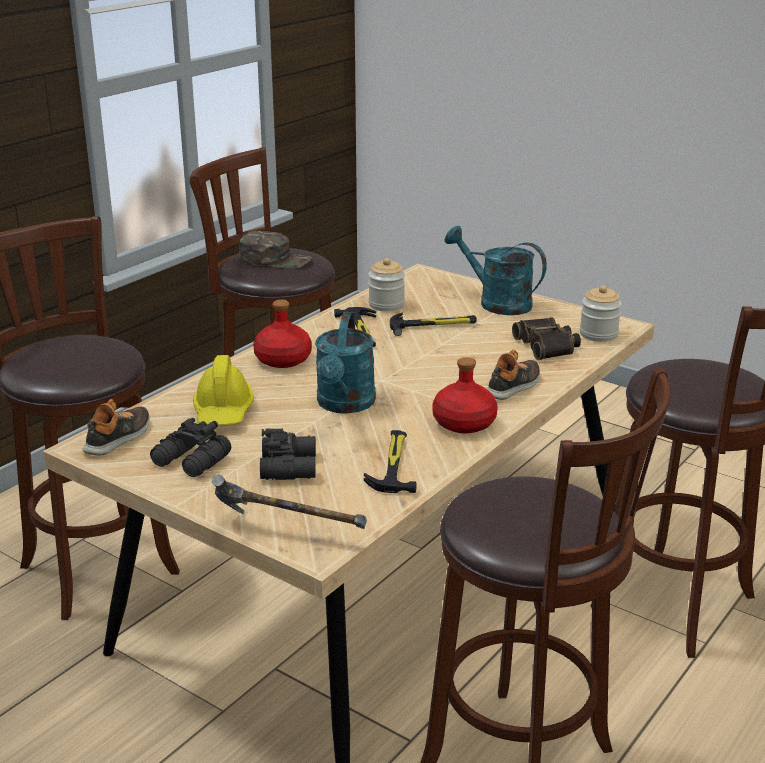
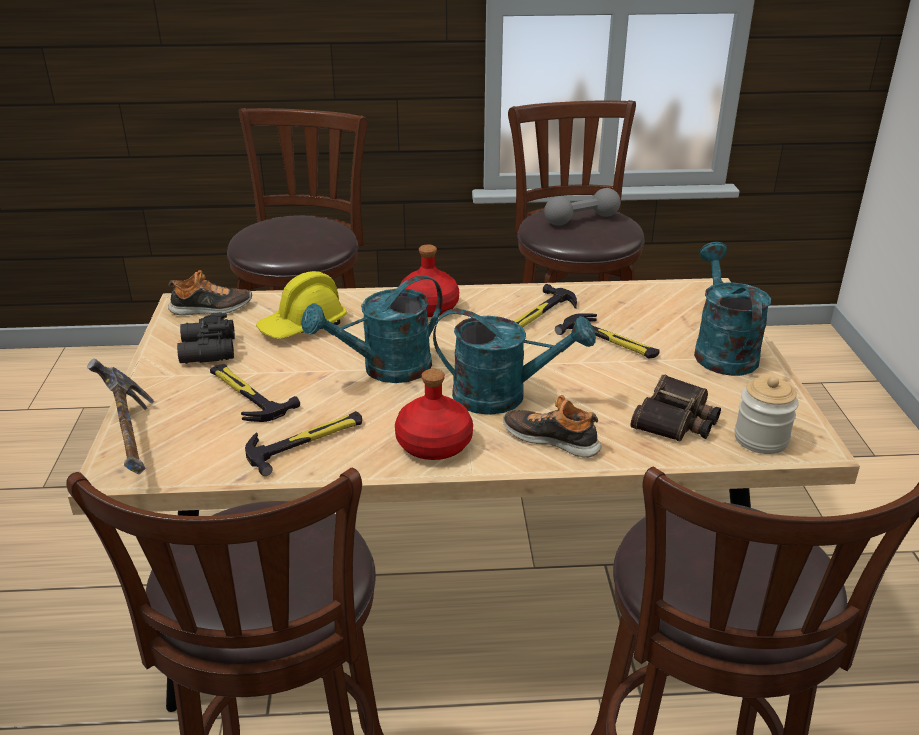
camera: 50 degrees right, 5 degrees up
green cap [239,231,312,269] -> grey dumbbell [544,188,621,226]
black binoculars [260,428,316,480] -> hammer [210,365,300,422]
jar [368,258,405,311] -> none
shoe [487,349,540,400] -> shoe turned 150 degrees counterclockwise [503,395,602,458]
none -> turquoise watering can [433,309,596,415]

